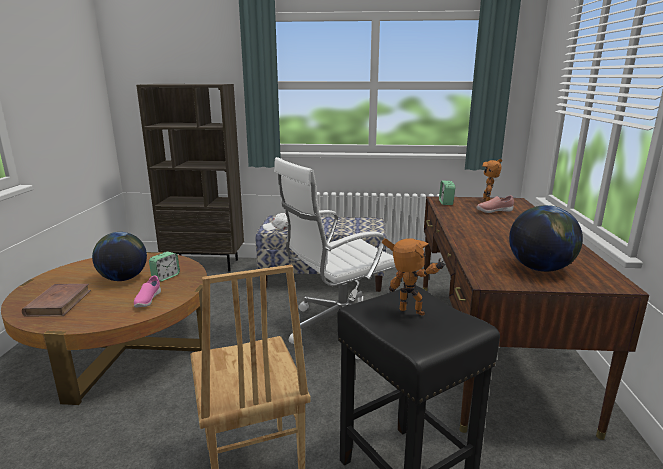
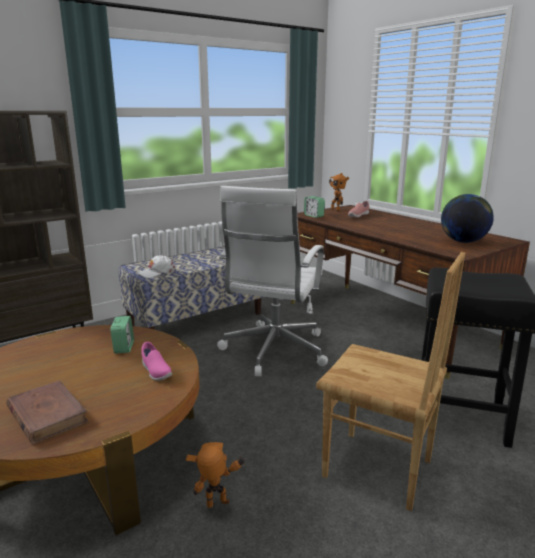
camera: 40 degrees left, 0 degrees up
globe [92,232,147,281] -> none
toy robot [382,238,446,316] -> toy robot moved to [186,442,246,508]

